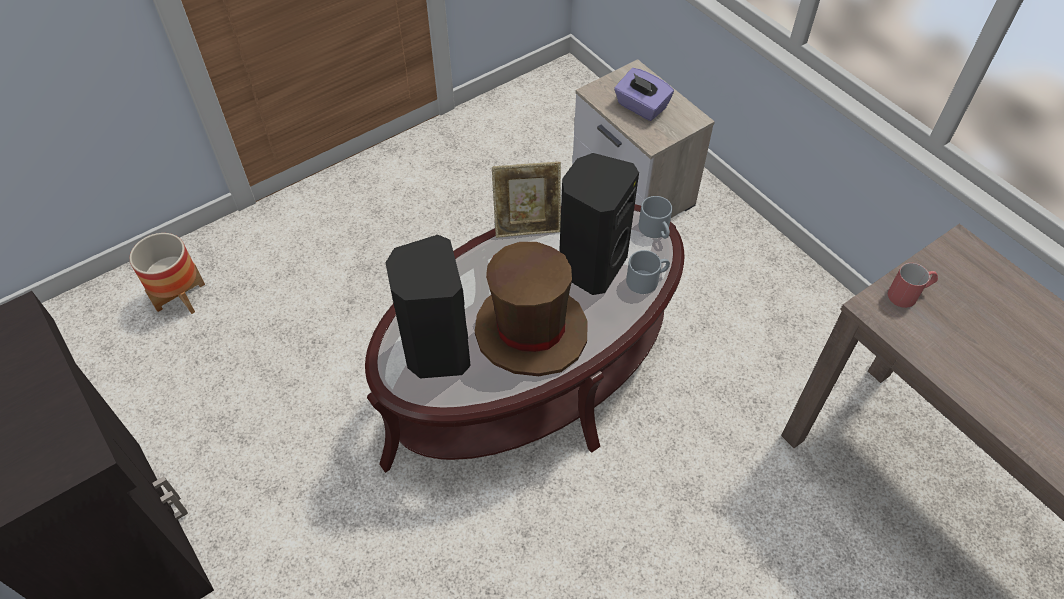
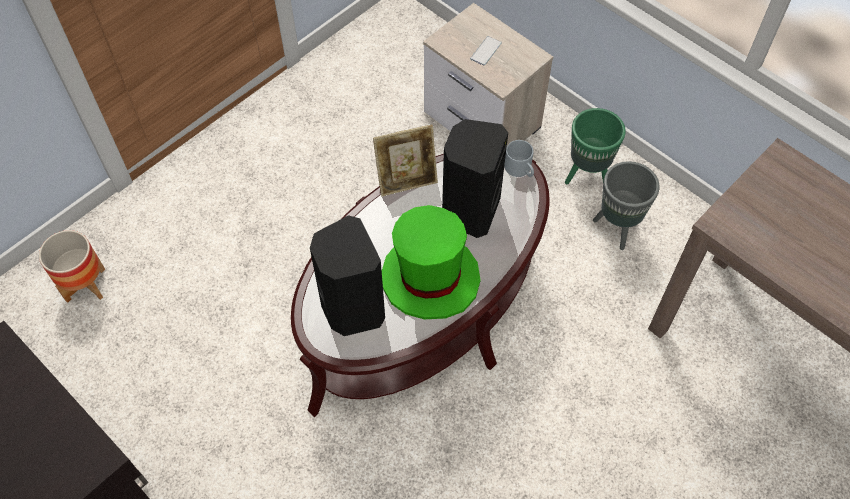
camera: 10 degrees left, 5 degrees up
brown hat [475,242,588,376] -> green hat [382,205,481,319]
purple tissue box [614,68,674,121] -> phone [470,36,502,66]
grey mug [626,250,670,294] -> none
red mug [888,263,938,308] -> none
none -> green planter [565,108,626,184]
none -> grey planter [593,161,660,250]

